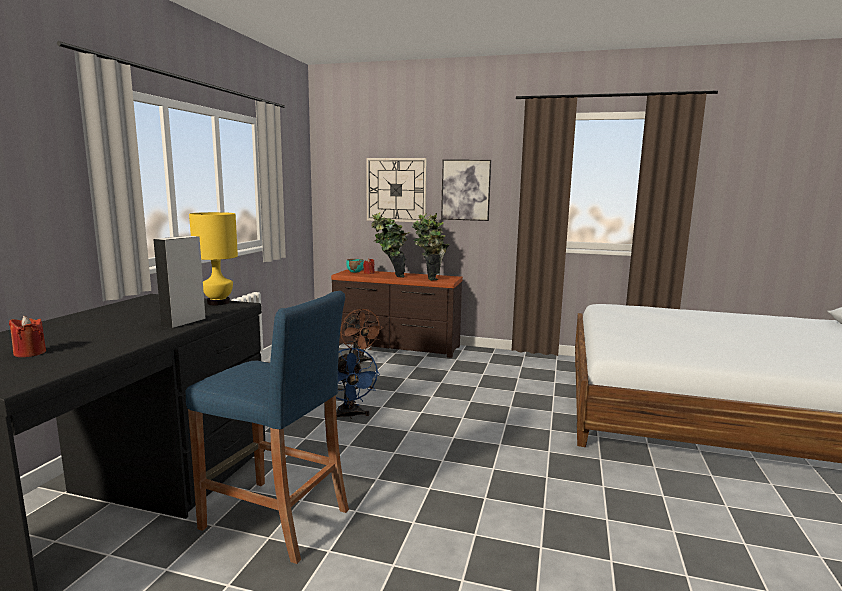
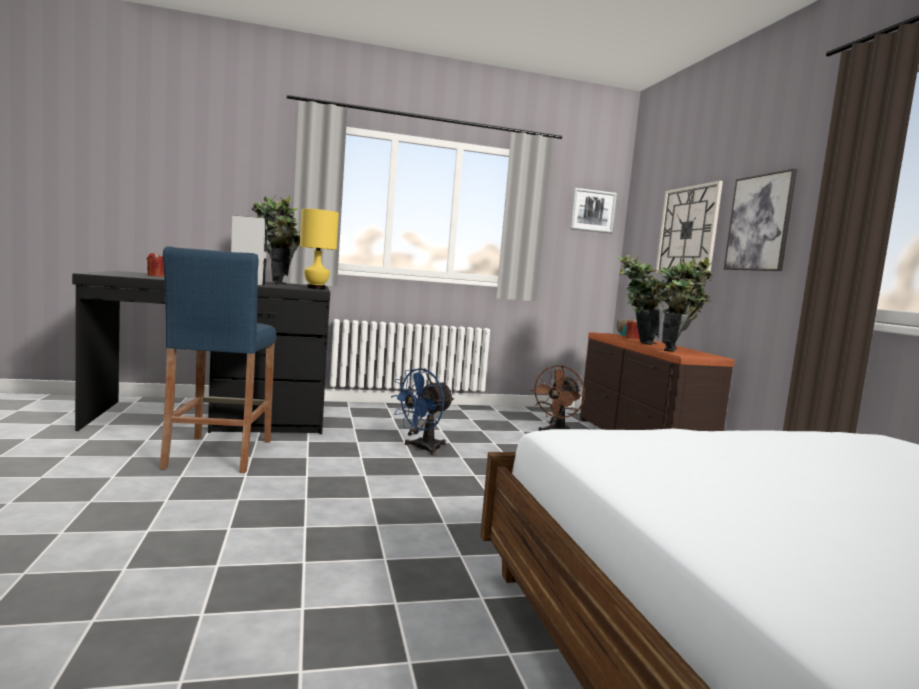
camera: 60 degrees right, 5 degrees down
none -> potted plant [251,196,300,284]
none -> picture [569,188,617,233]

